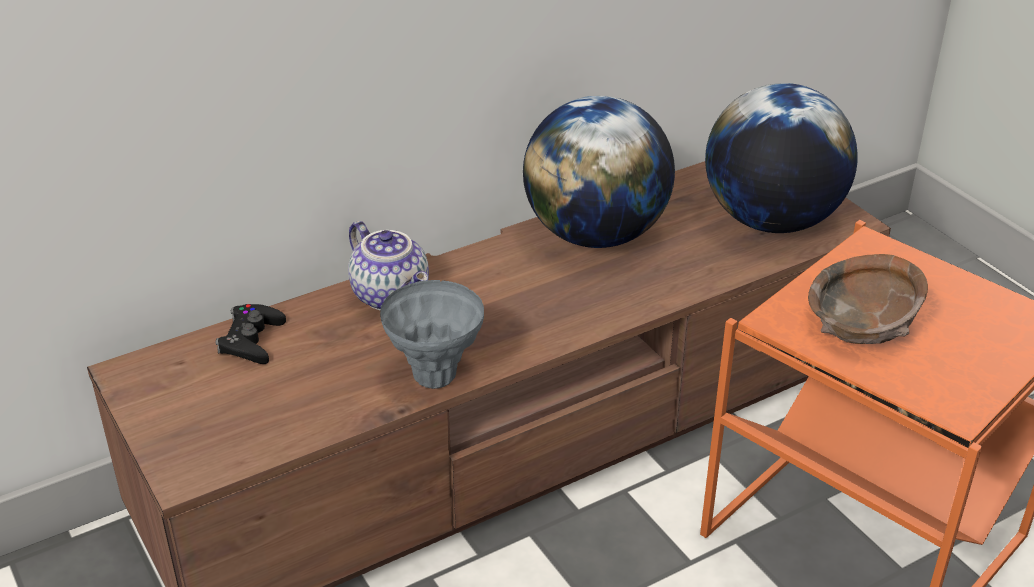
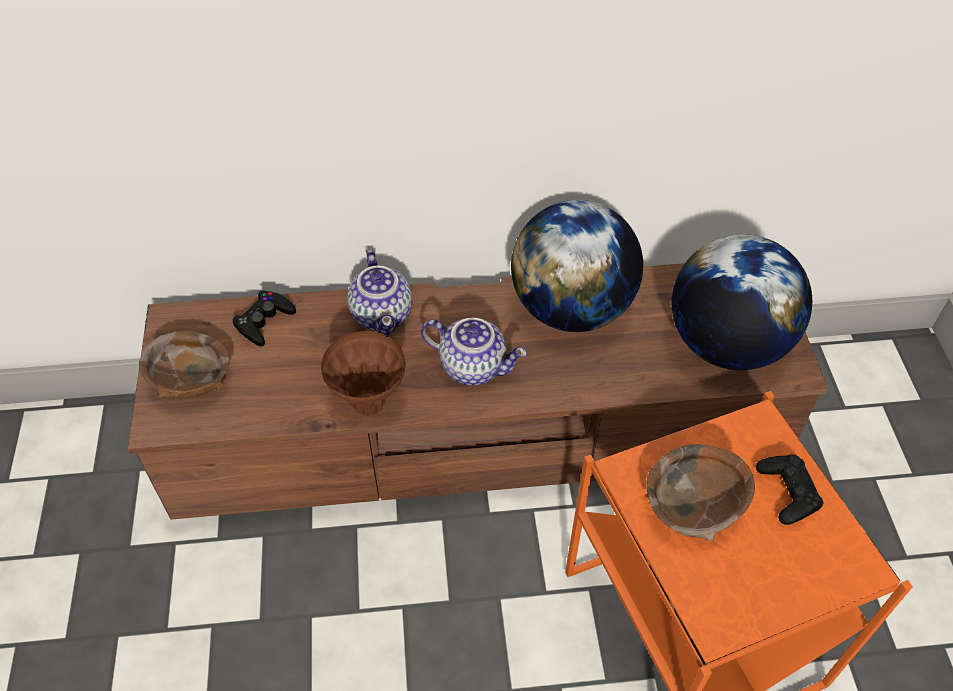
camera: 25 degrees right, 15 degrees up
grey vase [380,280,484,389] -> brown vase [321,331,405,416]
none -> brown bowl [139,331,230,399]
none -> teapot [421,318,527,385]
none -> black game controller [756,454,824,525]

